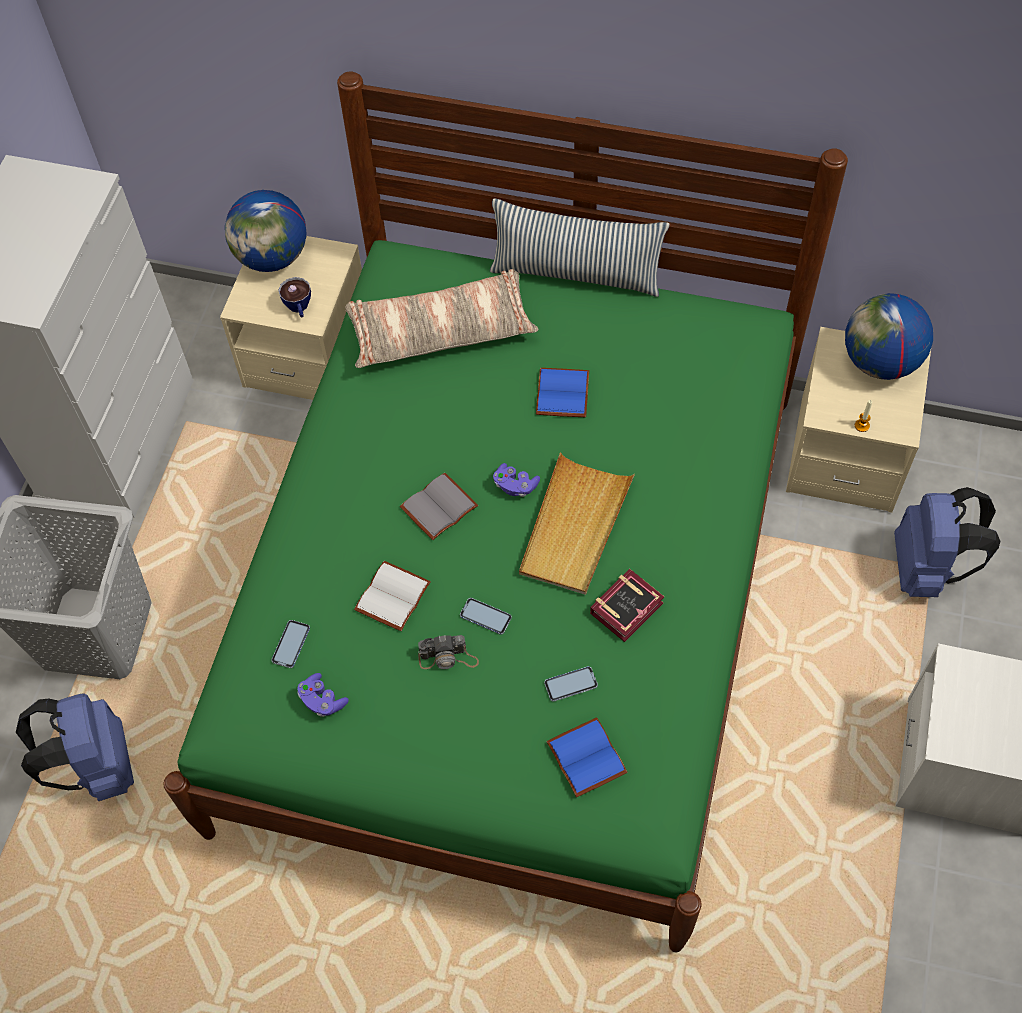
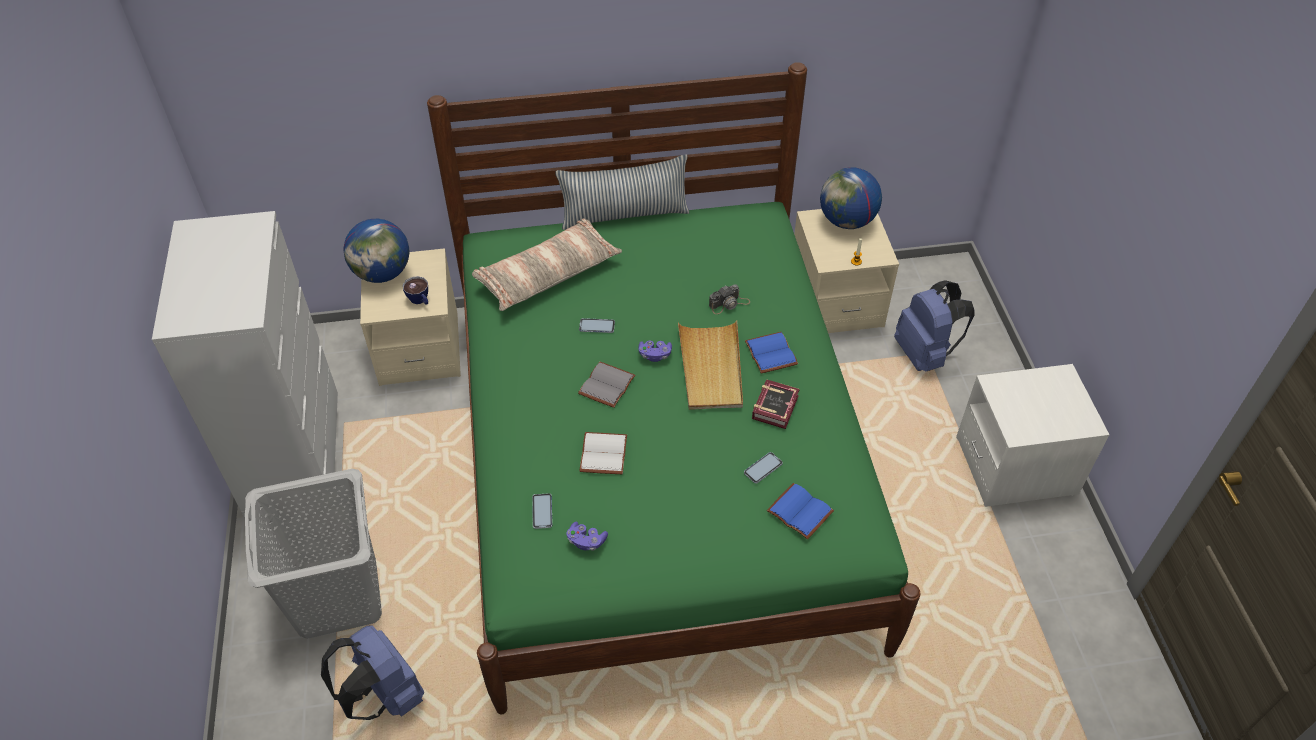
camera: 25 degrees left, 10 degrees down
camera [418,635,479,669] -> camera moved to [709,284,750,314]
phone [460,598,512,635] -> phone moved to [579,318,615,333]
blue book [536,368,589,417] -> blue book moved to [745,332,798,373]

